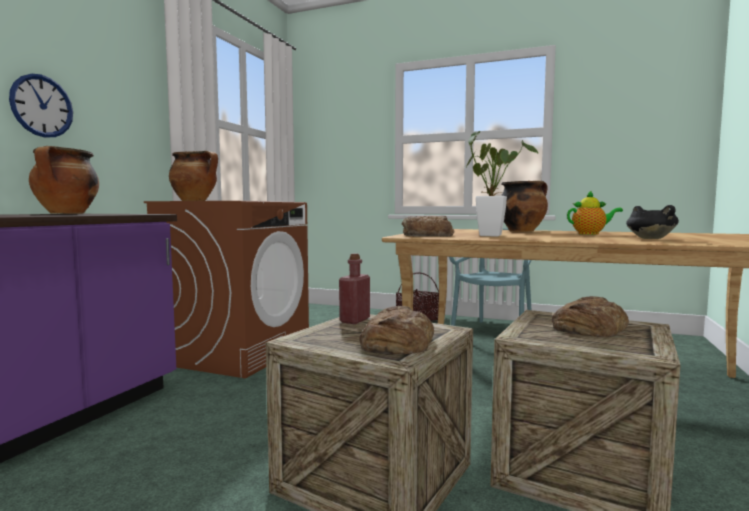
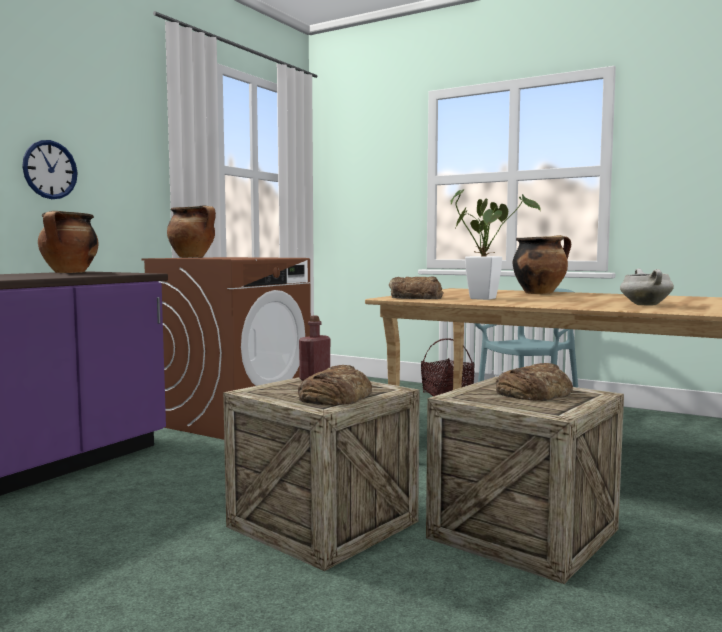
camera: 10 degrees right, 0 degrees up
teapot [567,190,623,235] -> none
black cooking pot [626,205,679,239] -> white cooking pot [620,269,674,305]

